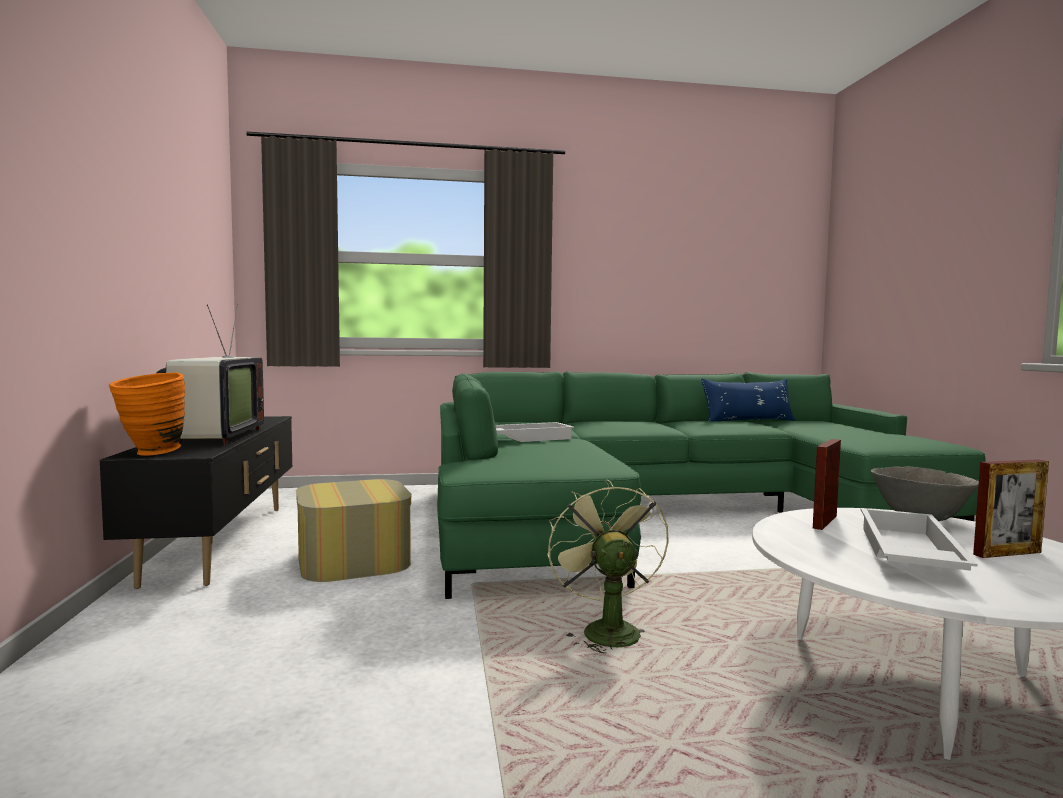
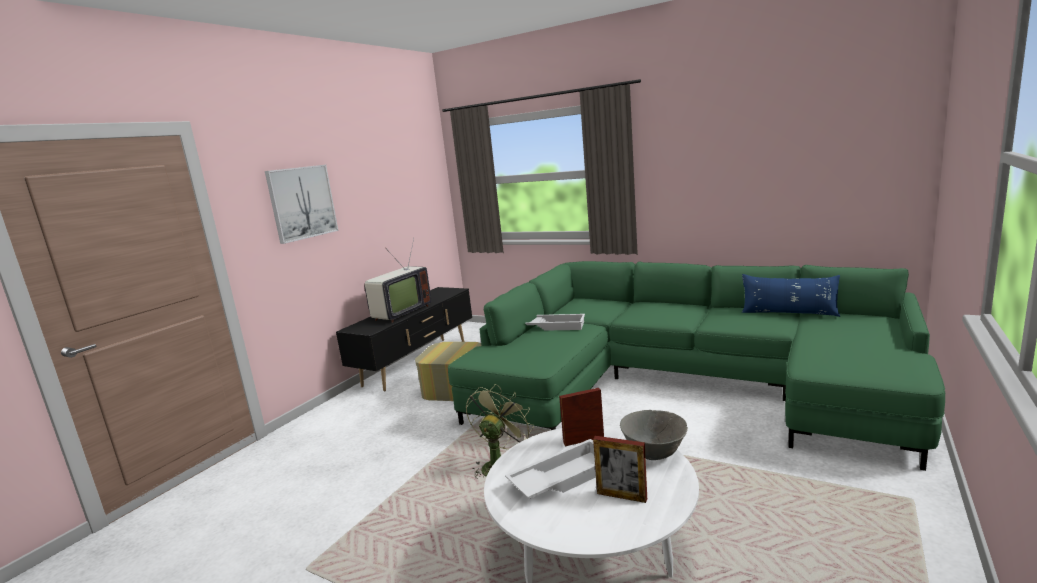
camera: 40 degrees right, 10 degrees up
orange vase [109,373,185,456] -> none
none -> picture [265,165,339,244]

